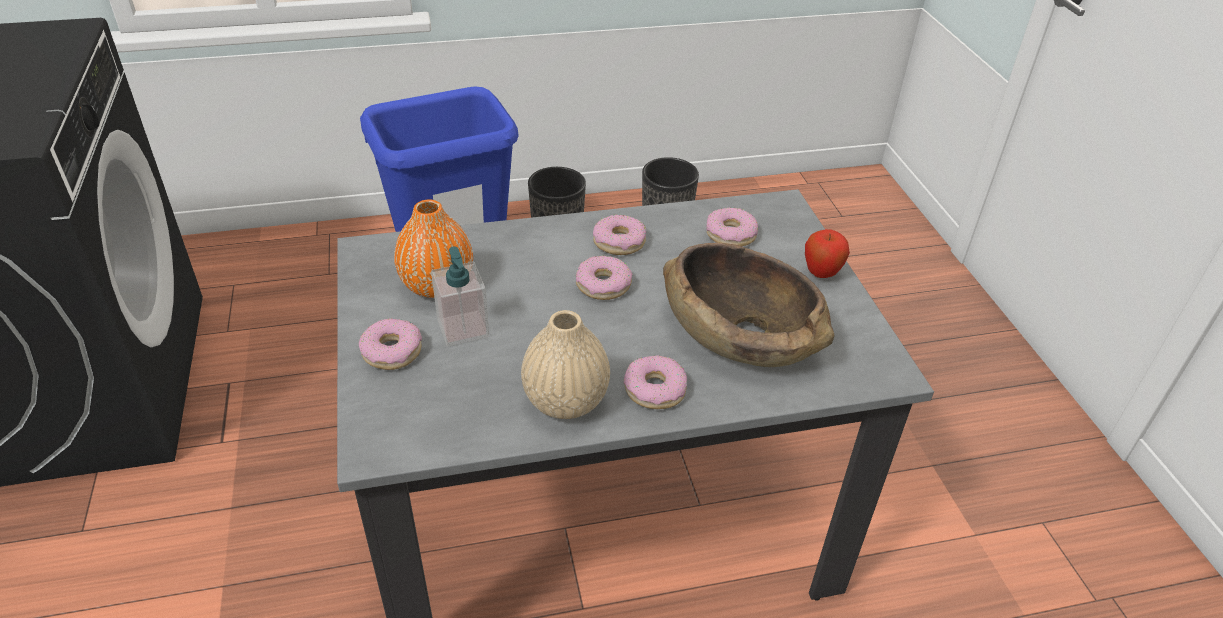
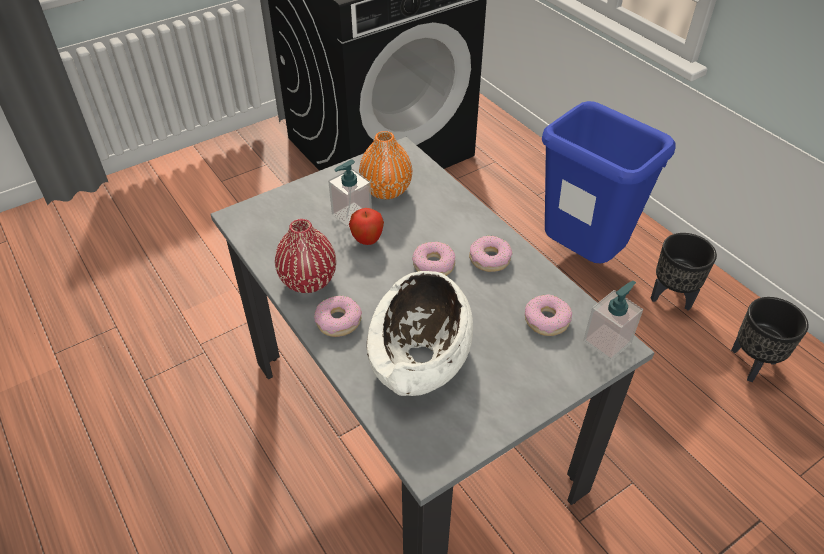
camera: 70 degrees right, 5 degrees up
donut [359,319,422,370] -> none
beige vase [521,310,610,419] -> red vase [275,219,336,293]
brown bowl [663,243,835,367] -> white bowl [367,271,473,396]
apple [805,229,850,278] -> apple moved to [349,208,384,245]
none -> soap dispenser [583,281,643,361]

